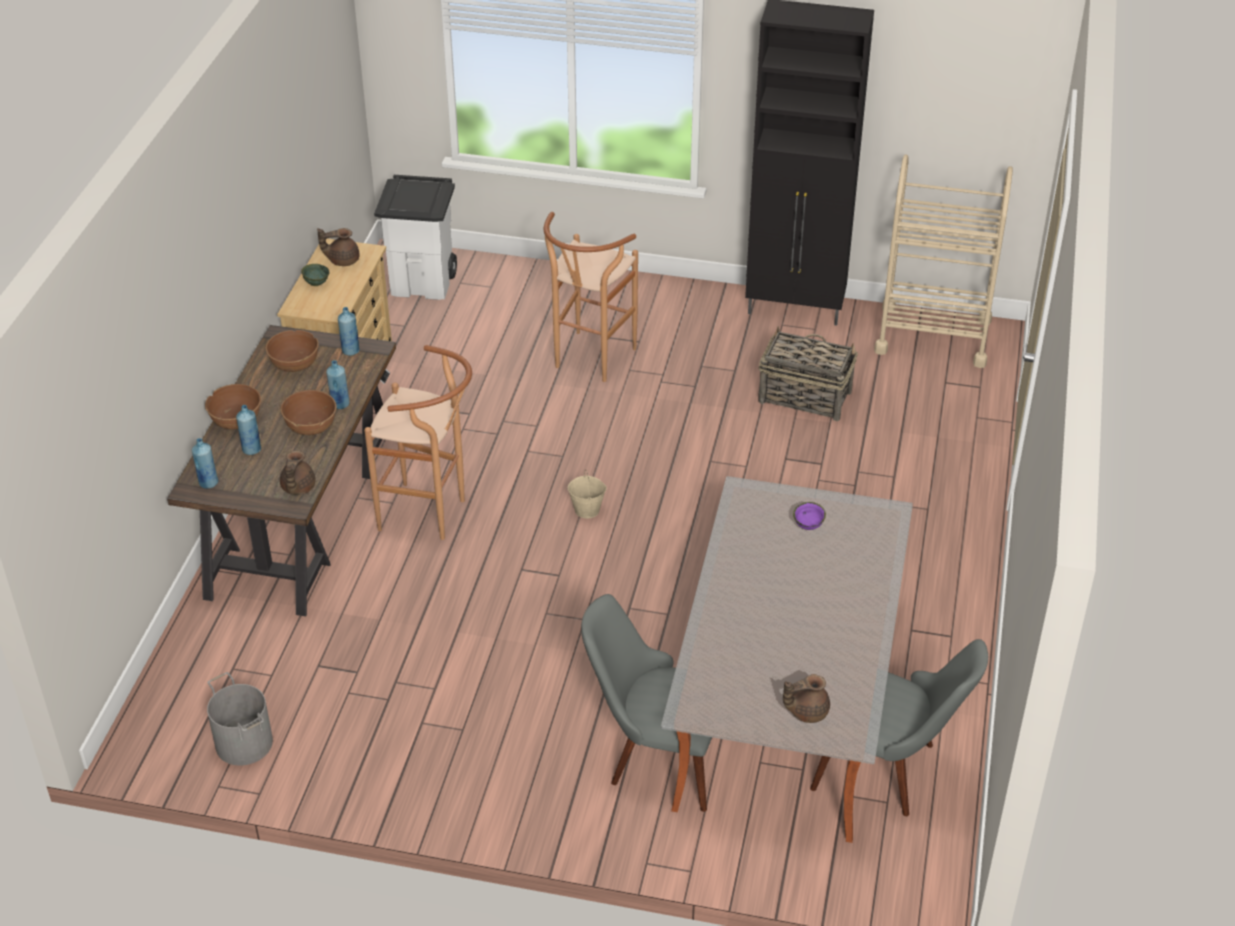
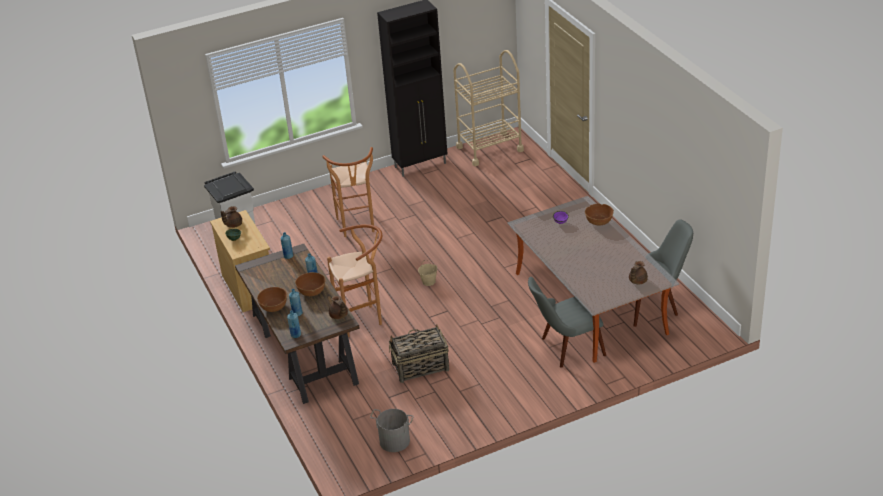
camera: 35 degrees left, 5 degrees down
brown bowl [265,330,319,372] -> brown bowl moved to [585,204,614,226]
basket [758,326,858,421] -> basket moved to [389,324,449,383]

